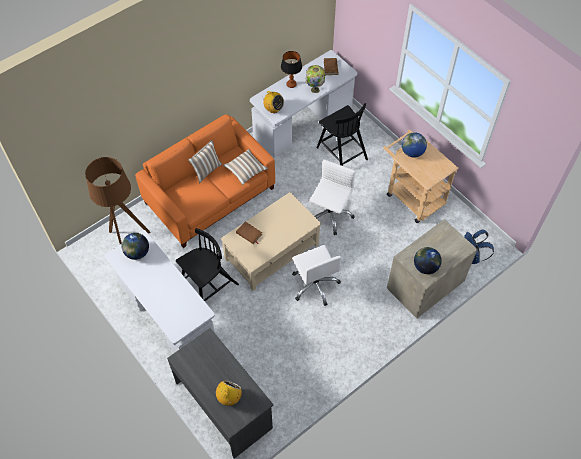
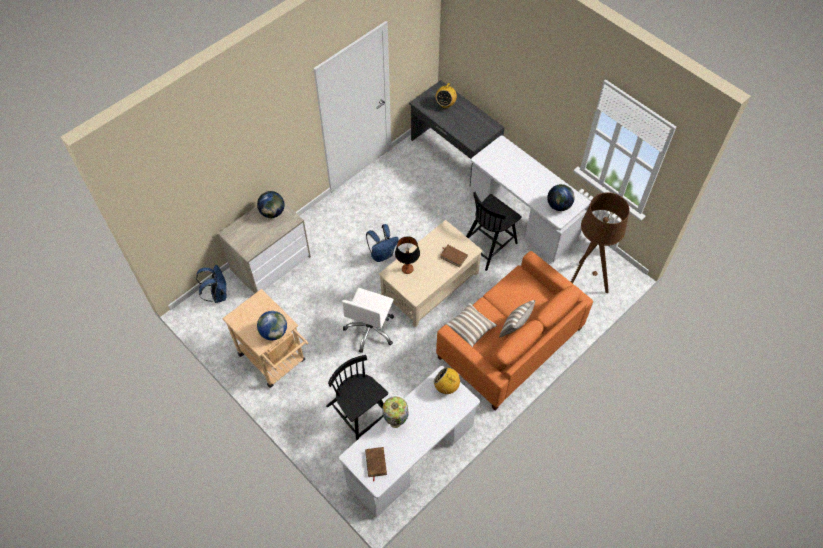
camera: 175 degrees right, 0 degrees up
table lamp [281,51,302,88] -> table lamp moved to [395,236,420,274]
white office chair [292,245,341,306] -> blue backpack [366,224,399,262]

